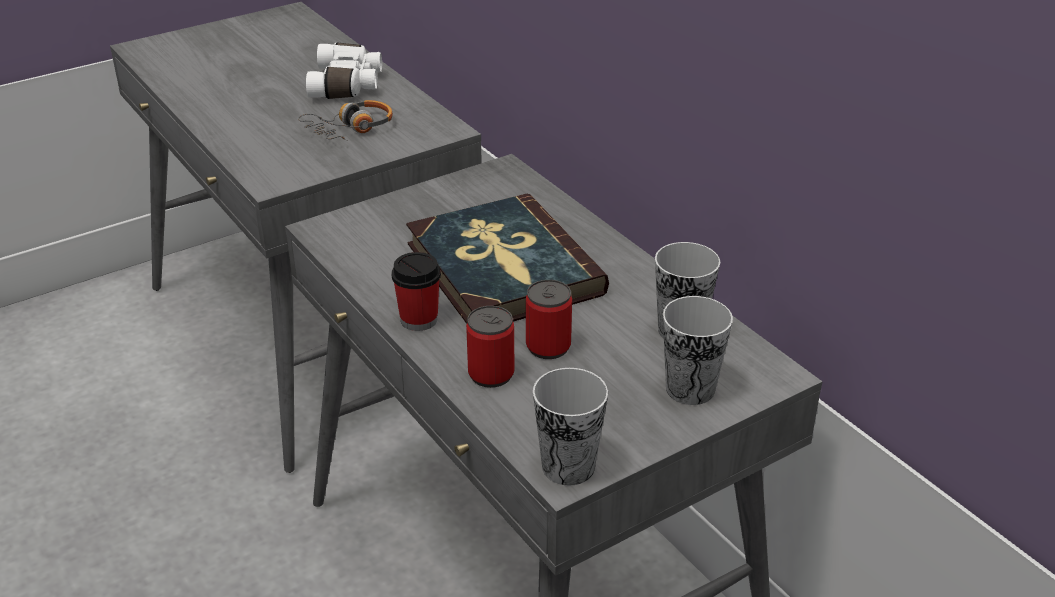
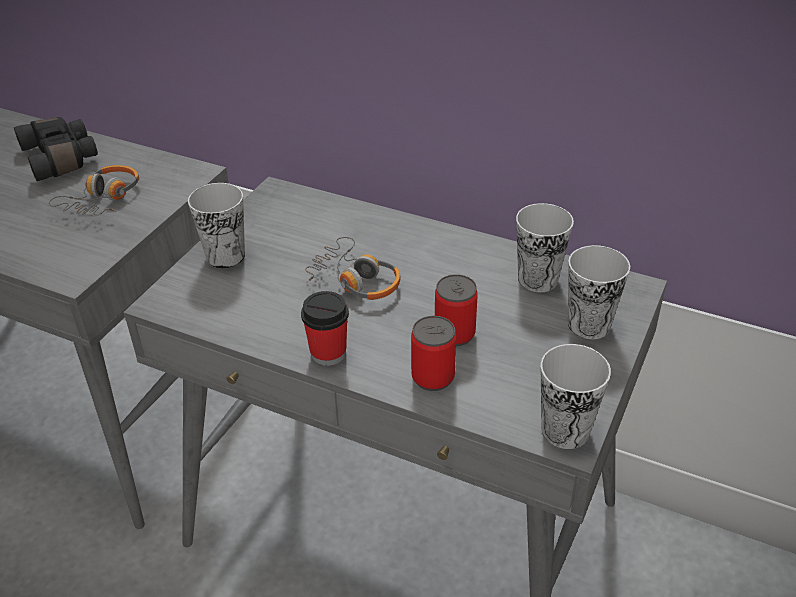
camera: 30 degrees left, 5 degrees up
white binoculars [306,42,382,99] -> black binoculars [14,117,98,181]
book [406,194,609,324] -> headphones [305,237,401,300]
none -> cup [188,183,245,269]

